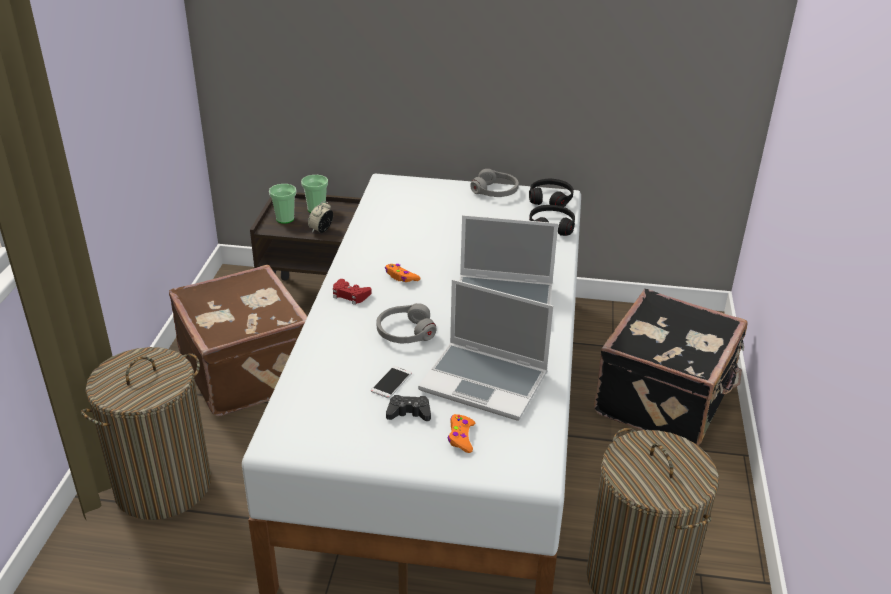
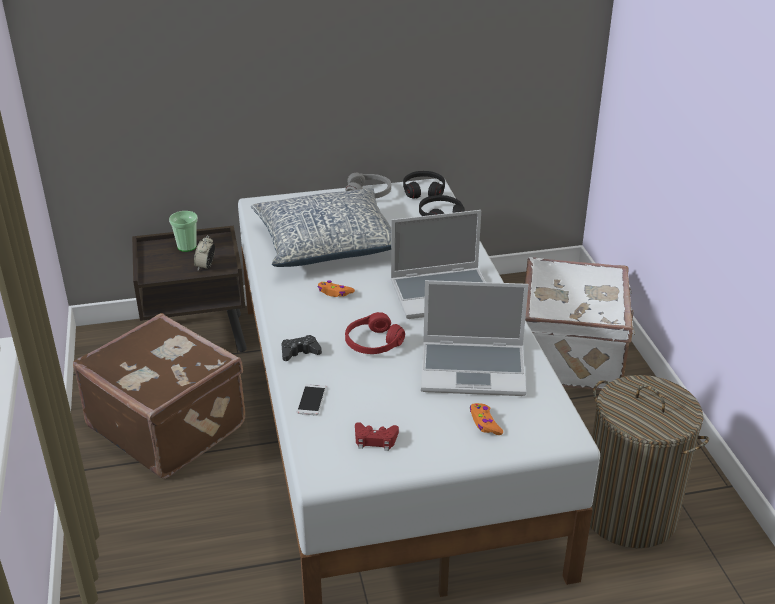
camera: 20 degrees left, 0 degrees up
laundry basket [81,347,211,520] -> none
cup [269,184,297,224] -> none
red game controller [333,279,372,305] -> red game controller moved to [355,422,399,451]
phone [371,366,412,398] -> phone moved to [297,384,326,416]
grey headphones [376,303,436,343] -> red headphones [345,312,405,354]
black game controller [386,395,431,421] -> black game controller moved to [281,335,322,361]
black suitcase [594,289,747,446] -> white suitcase [524,257,635,390]
none -> pillow [251,188,391,267]

